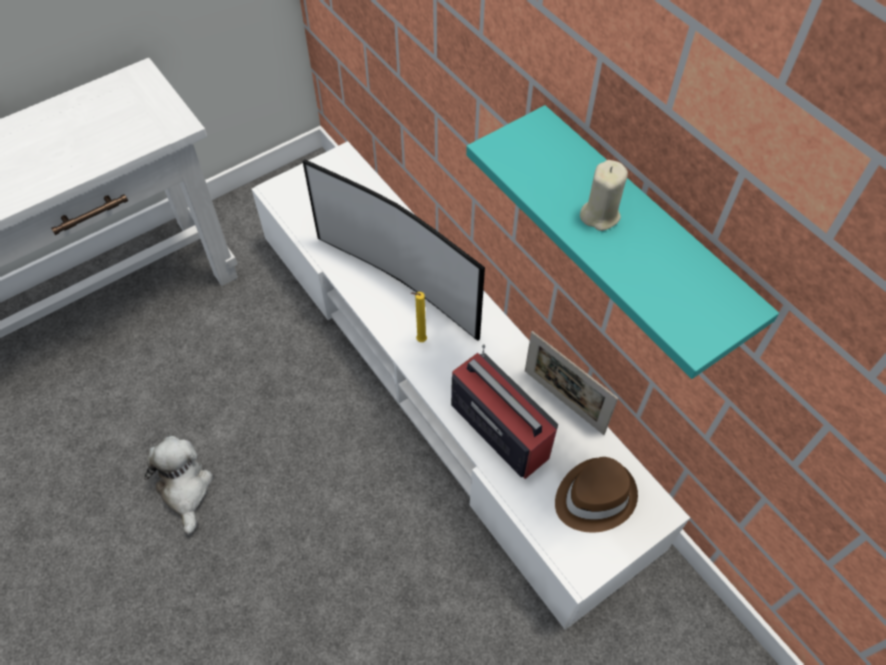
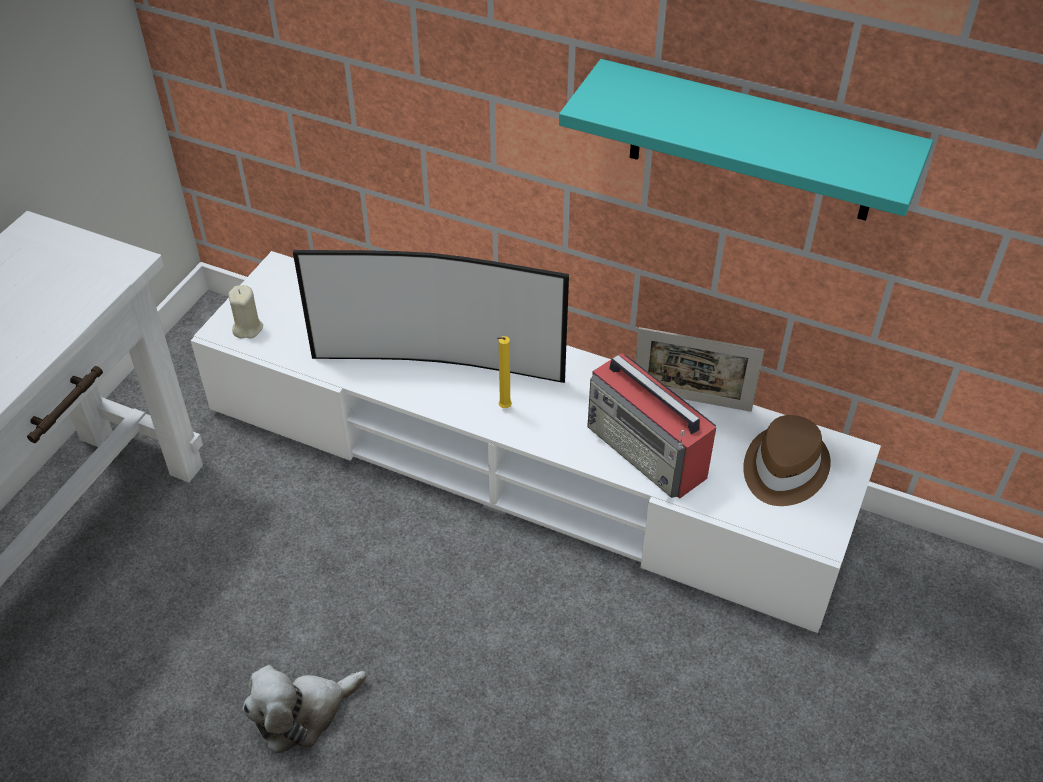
camera: 30 degrees left, 10 degrees down
plush toy [144,436,213,535] -> plush toy turned 75 degrees counterclockwise [242,665,367,754]
radio [451,344,558,479] -> radio turned 150 degrees counterclockwise [587,353,716,499]
beige candle [580,160,628,231] -> beige candle moved to [229,285,263,338]

